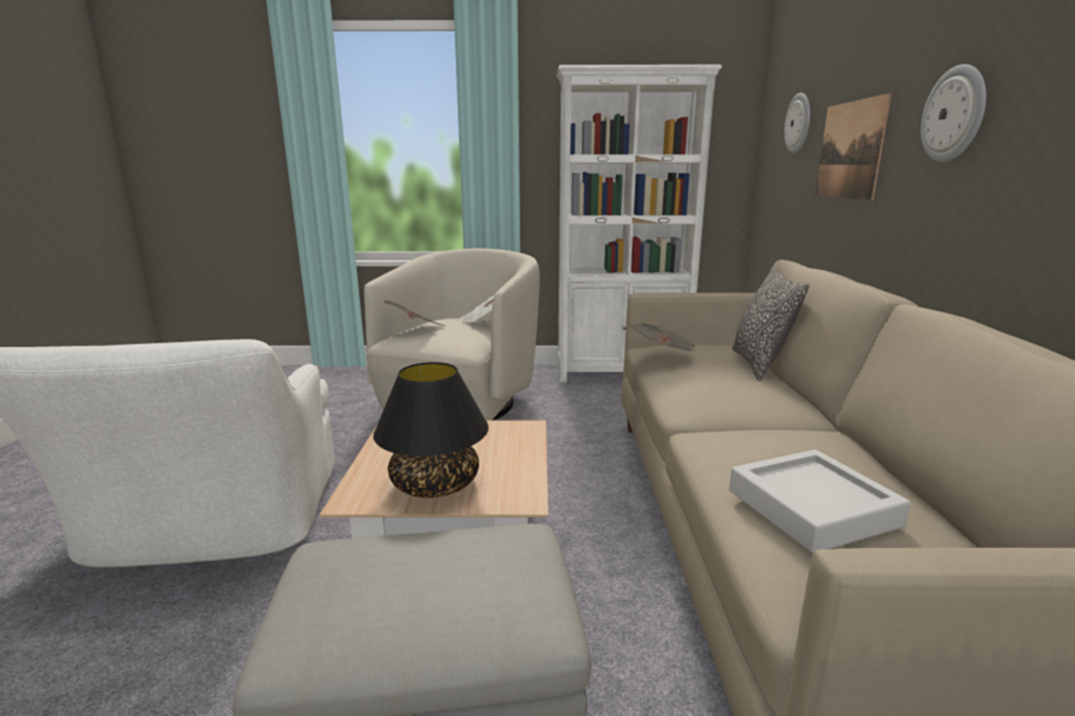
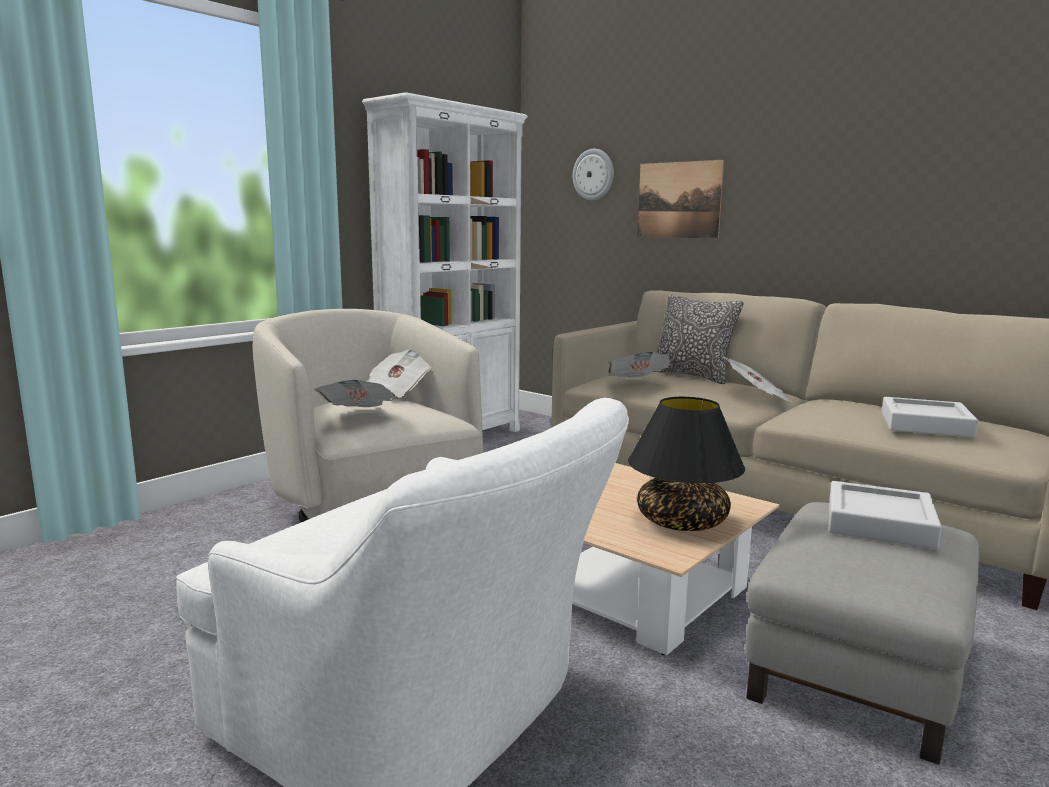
camera: 50 degrees left, 5 degrees down
wall clock [921,64,986,162] -> none
none -> newspaper [724,357,793,403]
none -> grey tray [829,481,942,549]

